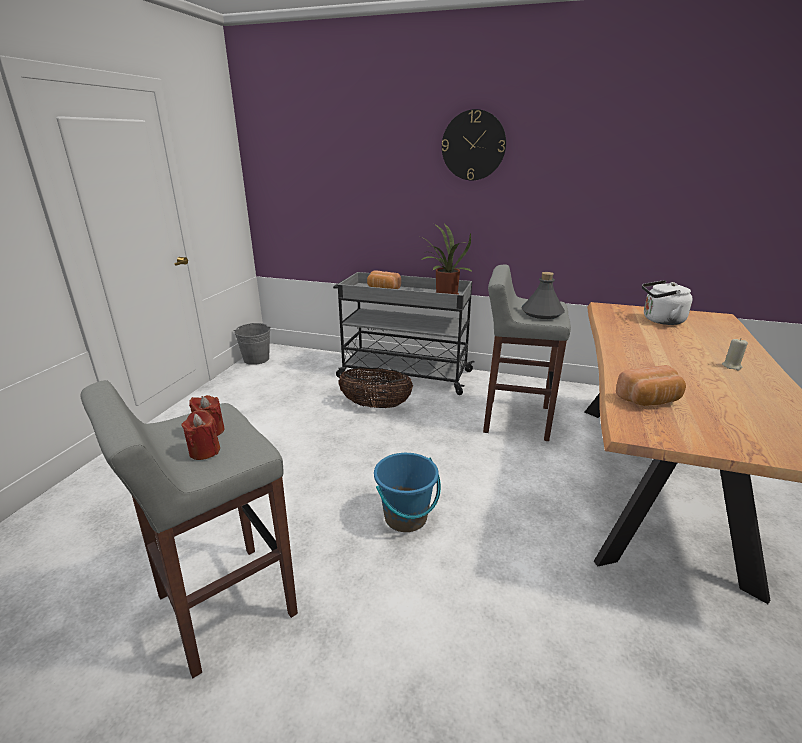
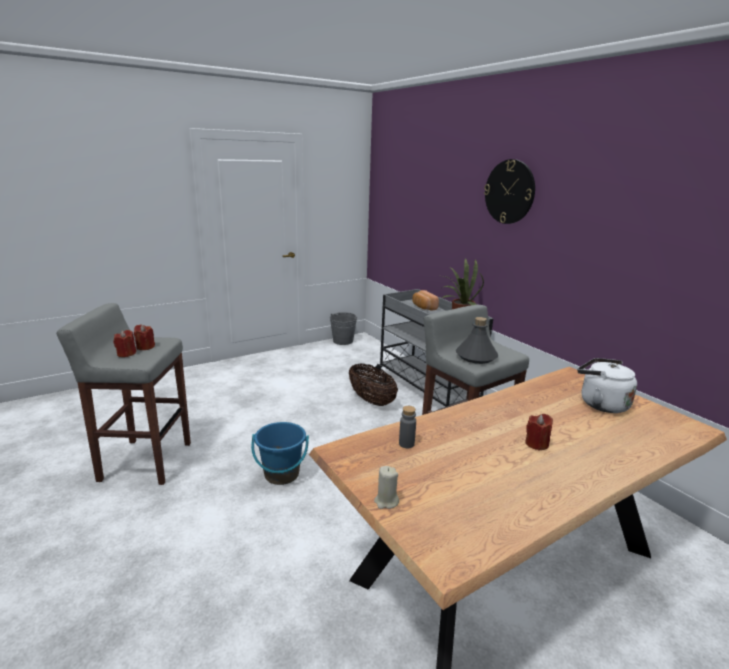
camera: 40 degrees right, 5 degrees down
bread [616,365,686,406] -> grey bottle [399,406,416,448]
beige candle [722,339,748,370] -> beige candle moved to [374,466,399,509]
none -> red candle [525,414,553,451]

